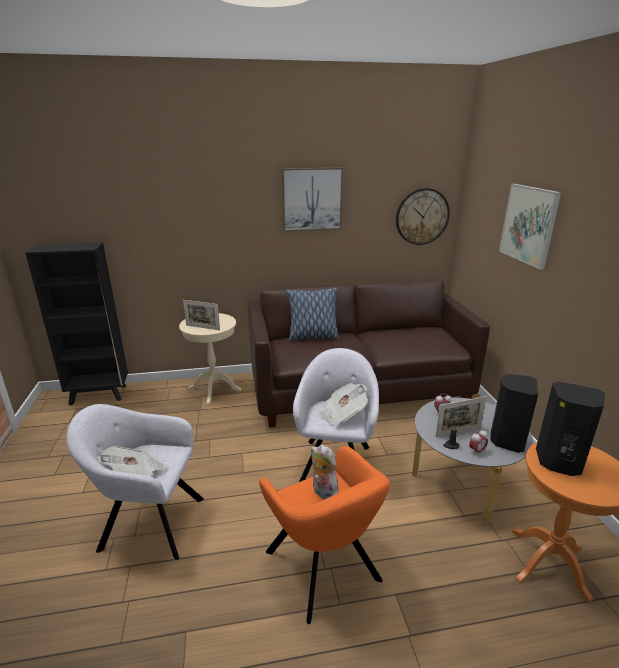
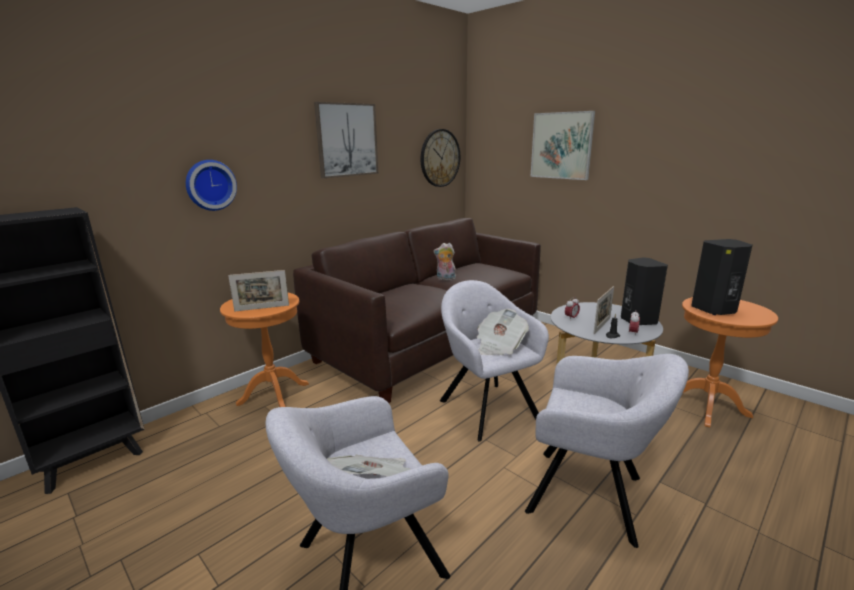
camera: 35 degrees left, 5 degrees down
beige side table [179,313,241,405] -> orange side table [220,293,309,407]
orange armchair [259,446,390,624] -> grey armchair [525,354,689,548]
pillow [285,287,339,341] -> none
plush toy [310,445,339,500] -> plush toy moved to [434,243,457,281]
none -> wall clock [186,160,237,211]

